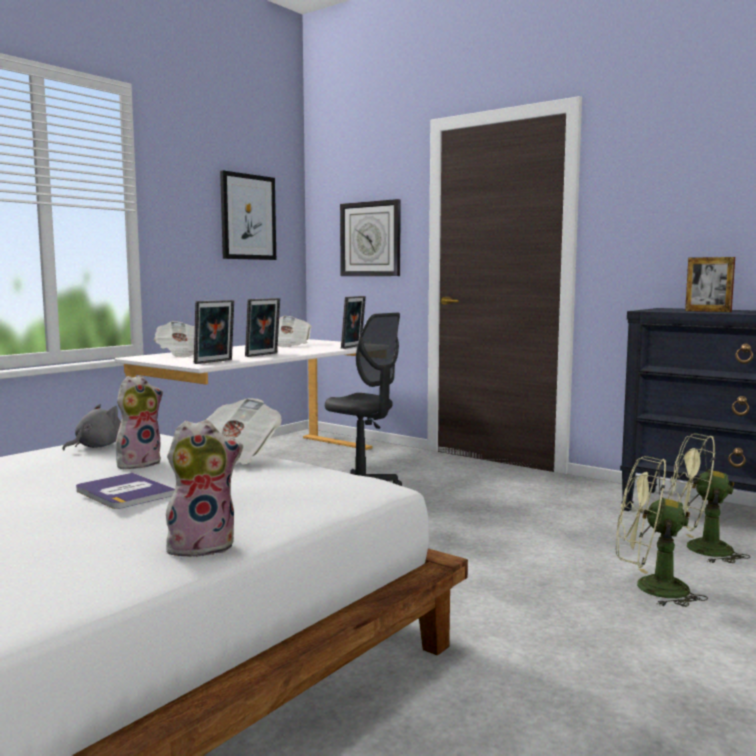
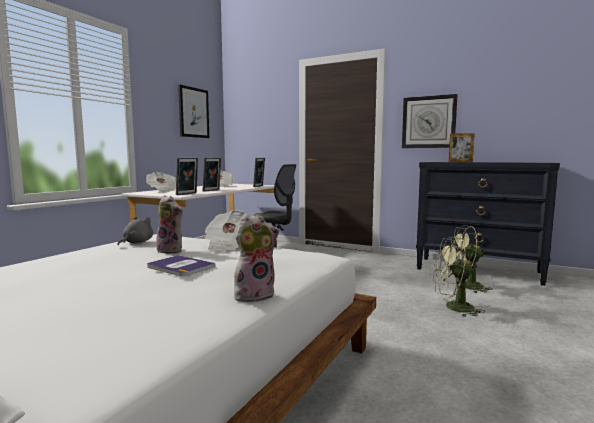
camera: 10 degrees left, 0 degrees up
plush toy [116,375,163,469] -> plush toy turned 90 degrees clockwise [156,195,183,254]
wall clock [340,199,401,276] -> wall clock moved to [402,94,458,148]

